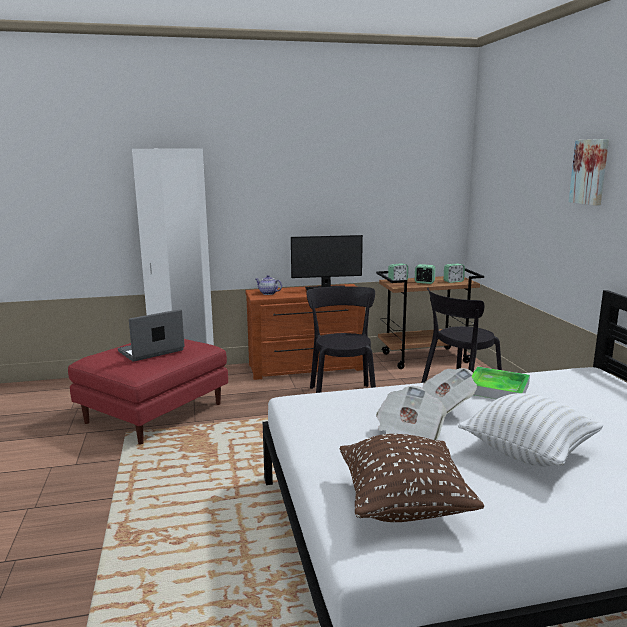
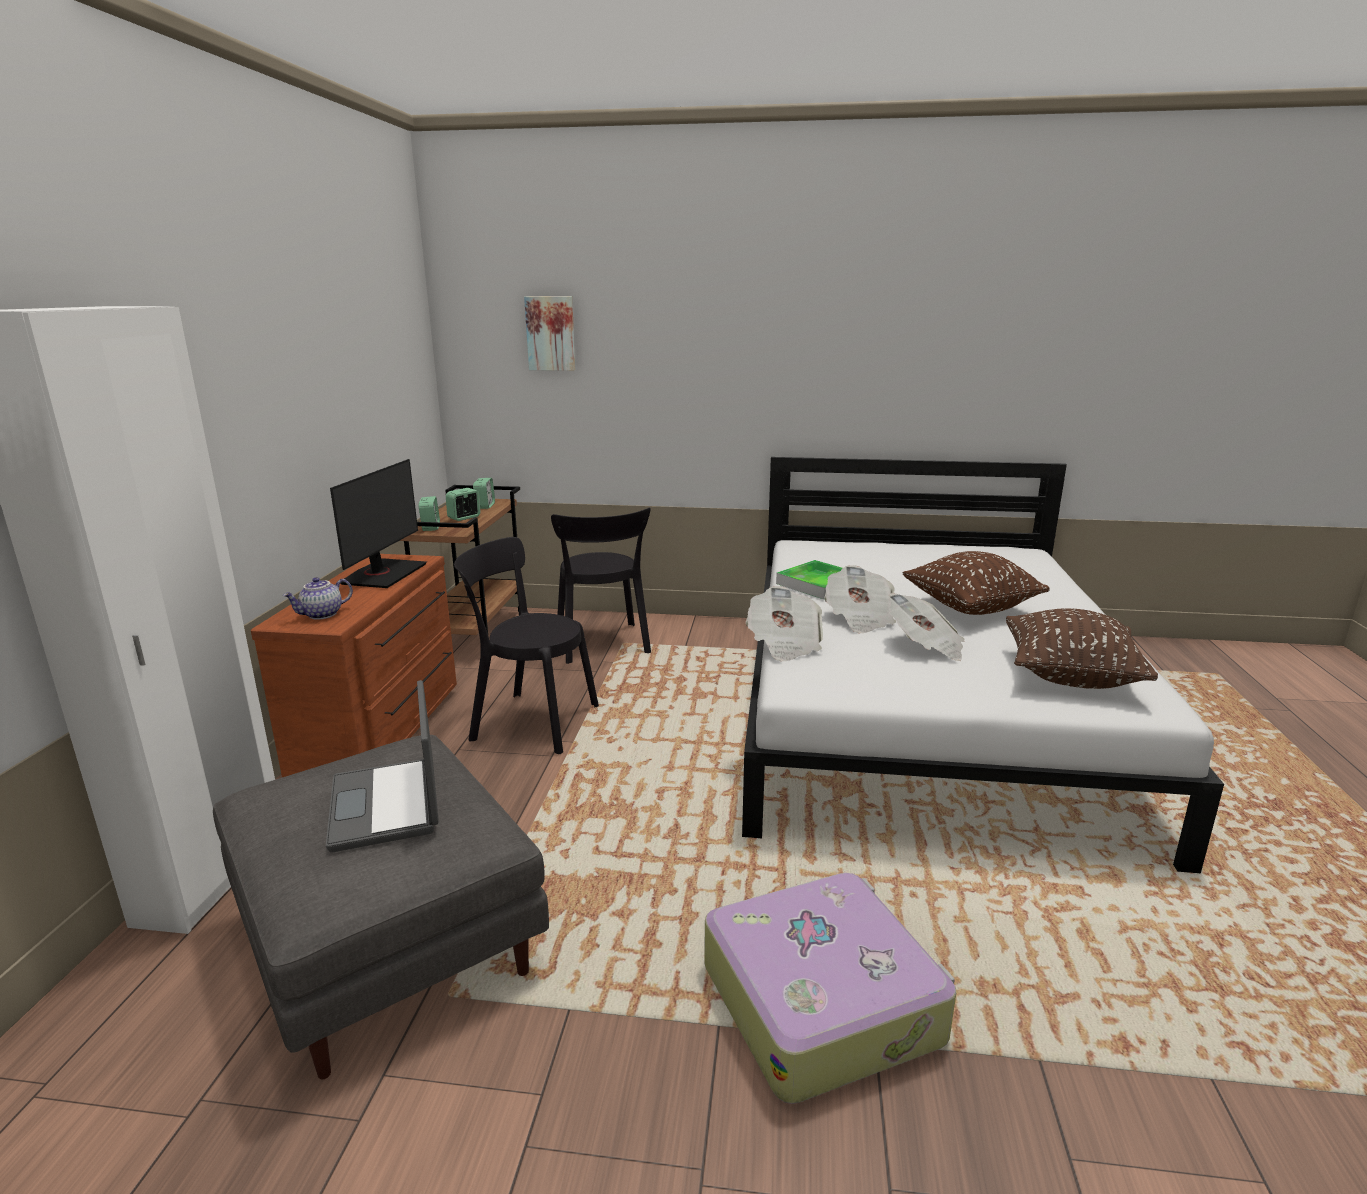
camera: 70 degrees left, 5 degrees up
red ottoman [68,339,228,444] -> grey ottoman [213,735,549,1080]
white pillow [458,393,604,467] -> brown pillow [903,551,1050,615]
picture [569,139,609,206] -> picture moved to [524,296,576,371]
none -> suitcase [704,873,956,1104]
none -> newspaper [746,586,823,662]

